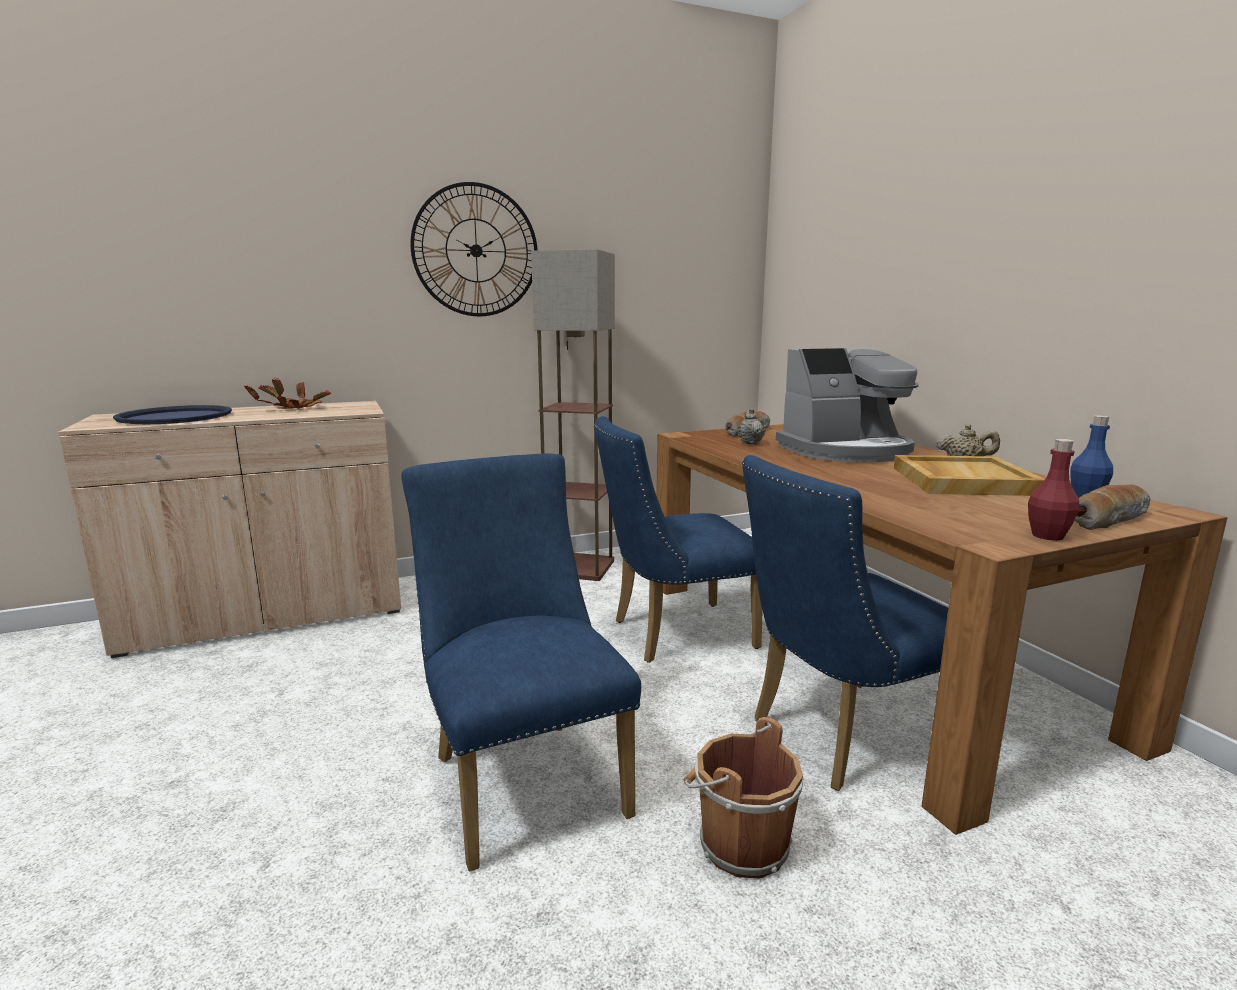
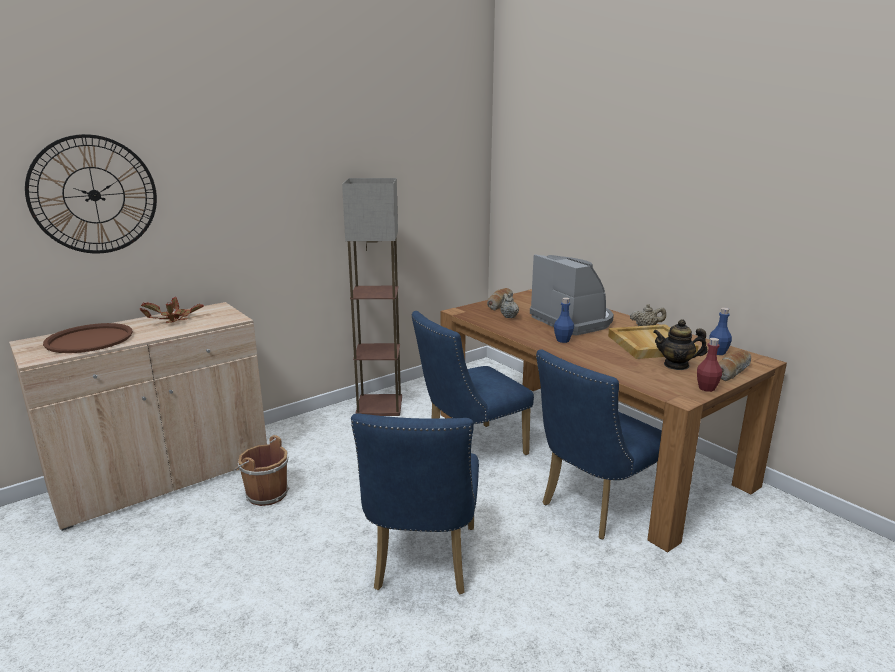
camera: 15 degrees left, 5 degrees up
blue tray [113,405,232,424] -> brown tray [43,323,133,353]
blue chair [401,453,641,871] -> blue chair turned 135 degrees counterclockwise [351,413,479,595]
wall clock [410,182,538,316] -> wall clock moved to [25,134,157,253]
brown bucket [684,717,803,879] -> brown bucket moved to [234,435,289,506]
coffee machine [776,347,919,462] -> coffee machine turned 90 degrees counterclockwise [530,254,614,335]
none -> blue bottle [554,297,574,343]
none -> teapot [653,319,708,370]

